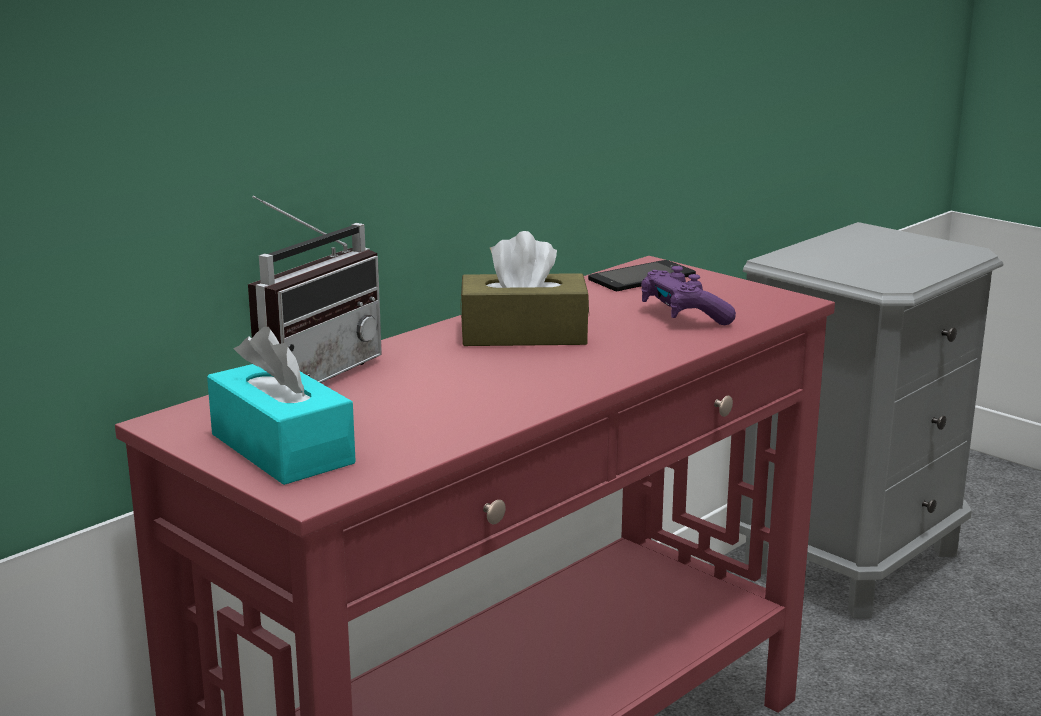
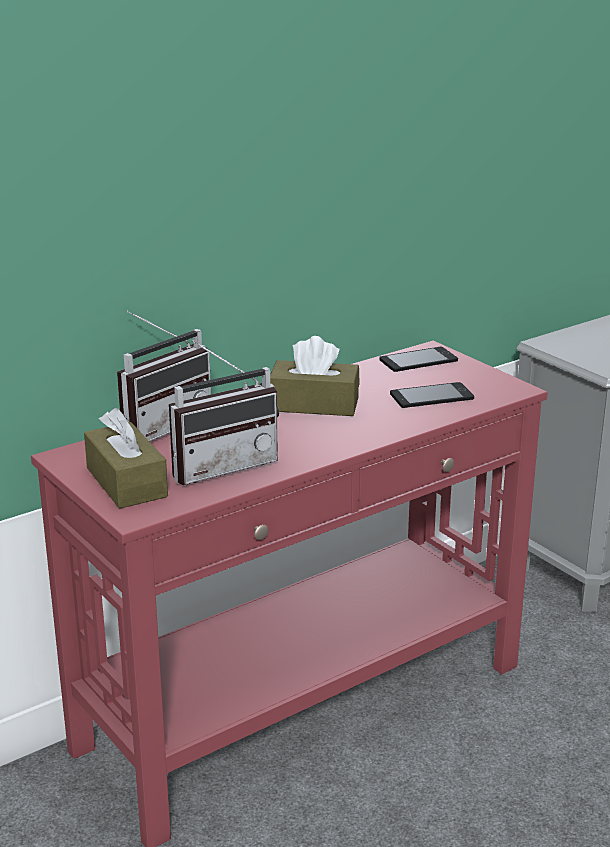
camera: 10 degrees right, 5 degrees up
turquoise tissue box [207,327,356,485] -> brown tissue box [84,408,168,509]
purple game controller [641,266,736,325] -> phone [390,382,474,408]
none -> radio [169,340,279,485]

